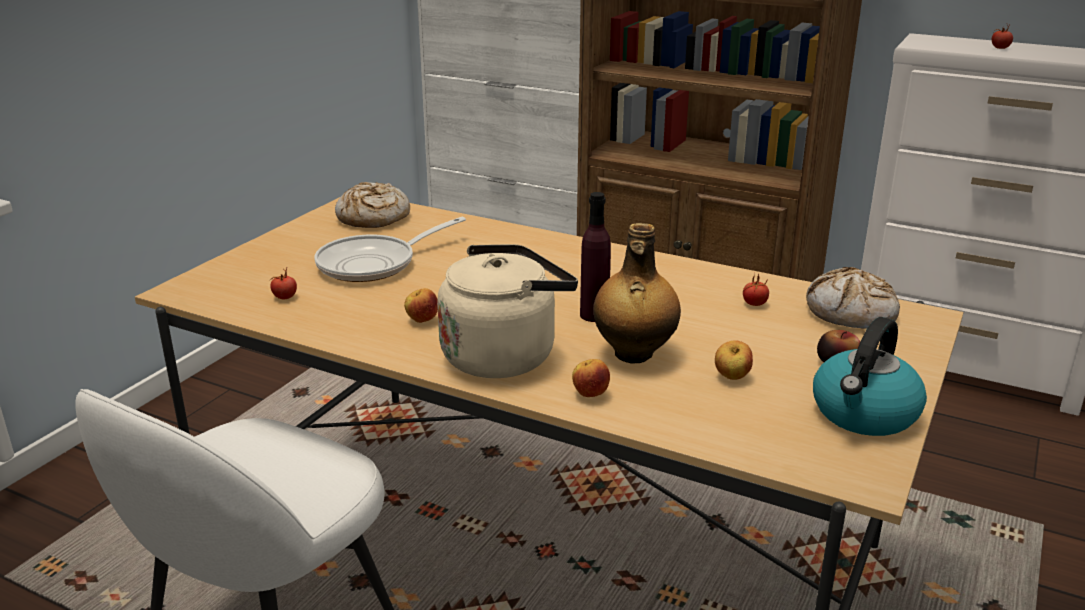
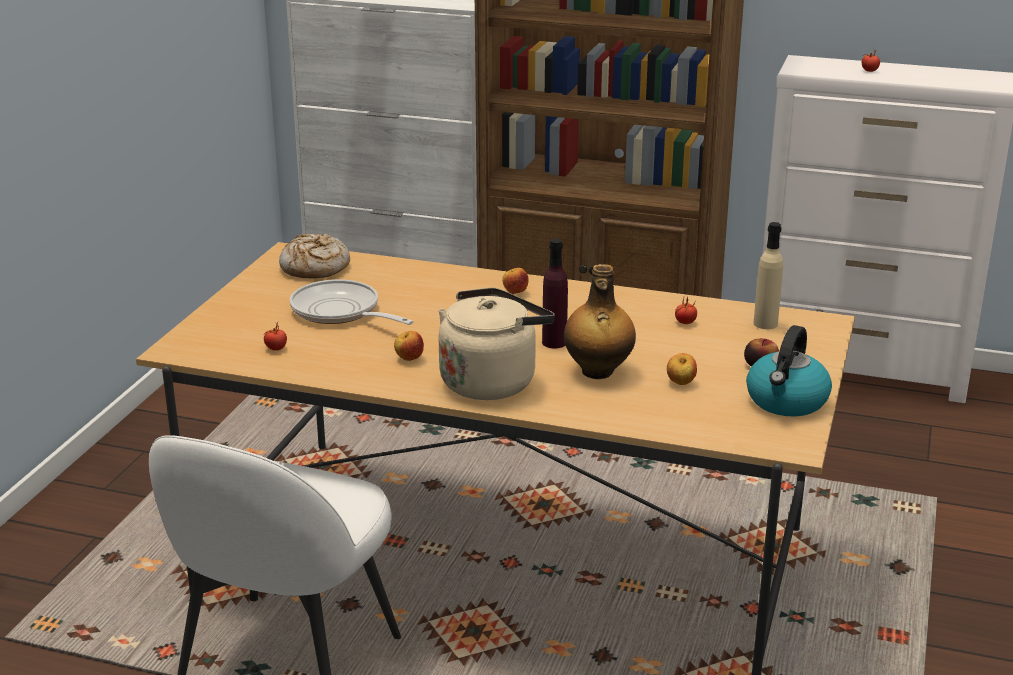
camera: 10 degrees left, 0 degrees up
frying pan [314,217,466,282] -> frying pan turned 90 degrees clockwise [290,279,414,325]
apple [572,359,610,397] -> apple moved to [502,268,529,294]
bread [806,267,900,329] -> beige bottle [754,222,783,329]

